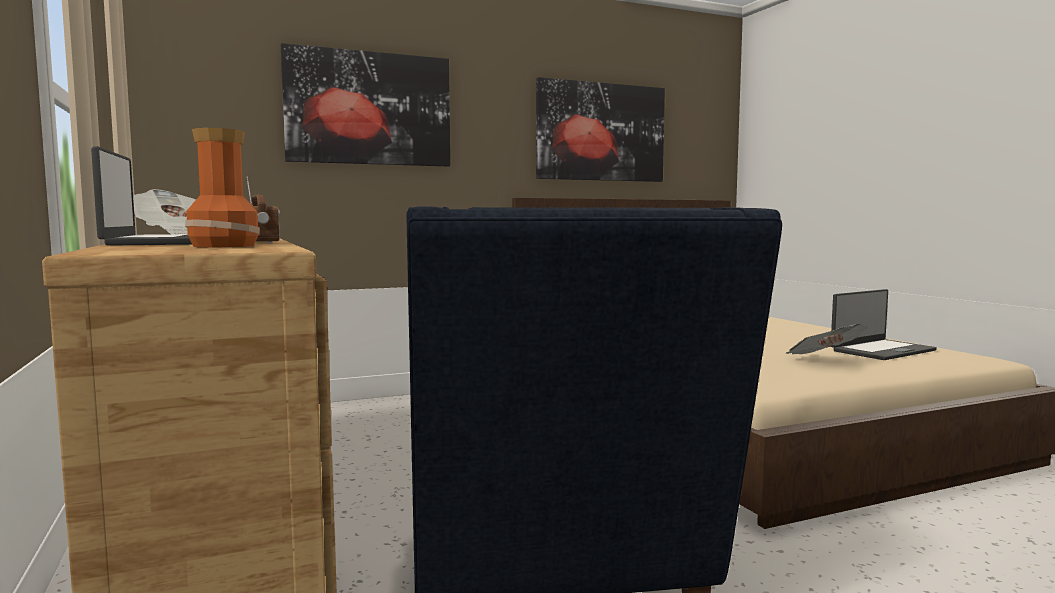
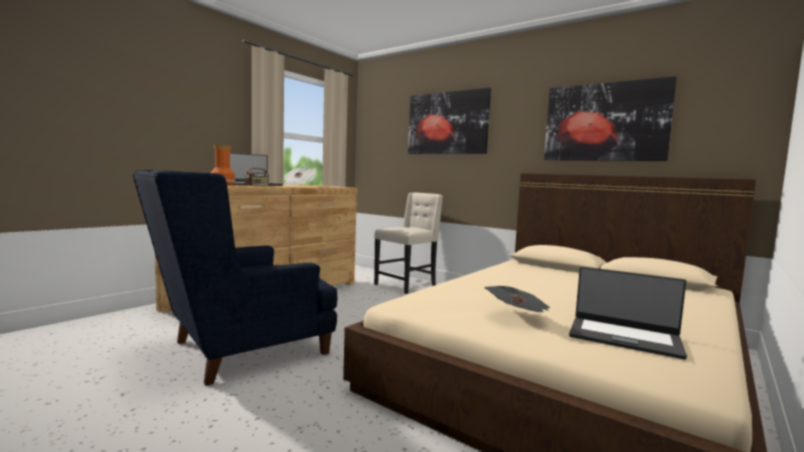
camera: 60 degrees right, 0 degrees up
none -> beige chair [374,192,443,294]

